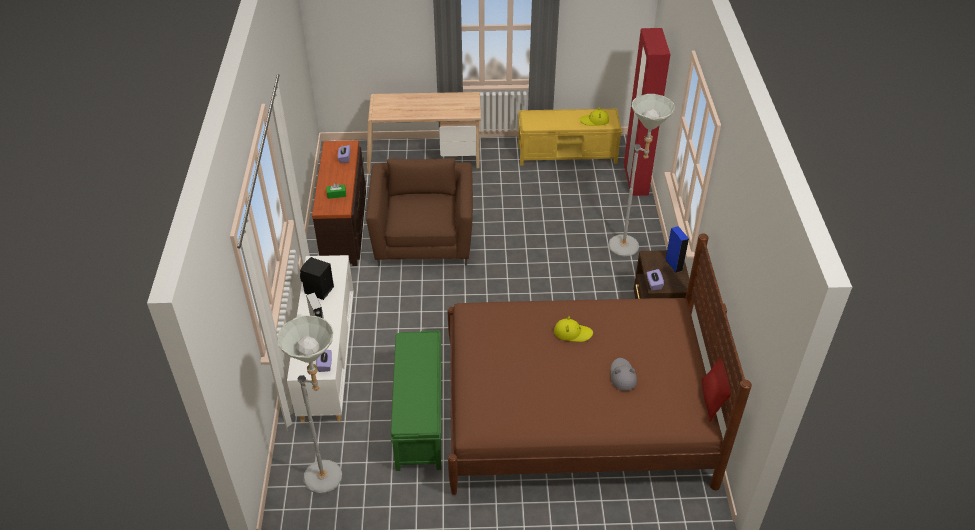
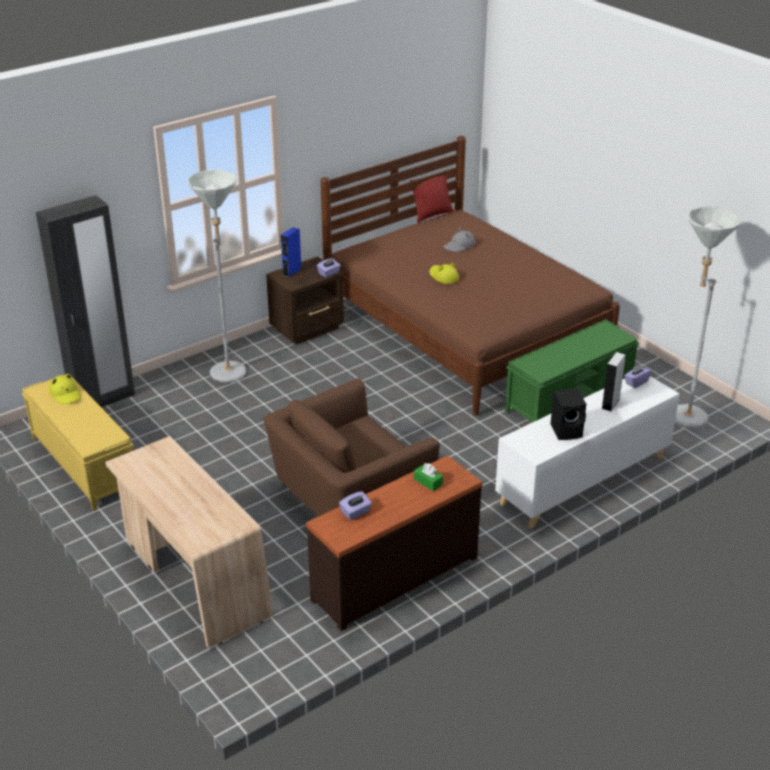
camera: 125 degrees left, 10 degrees down
red wardrobe [624,28,671,196] -> black wardrobe [36,195,135,407]

